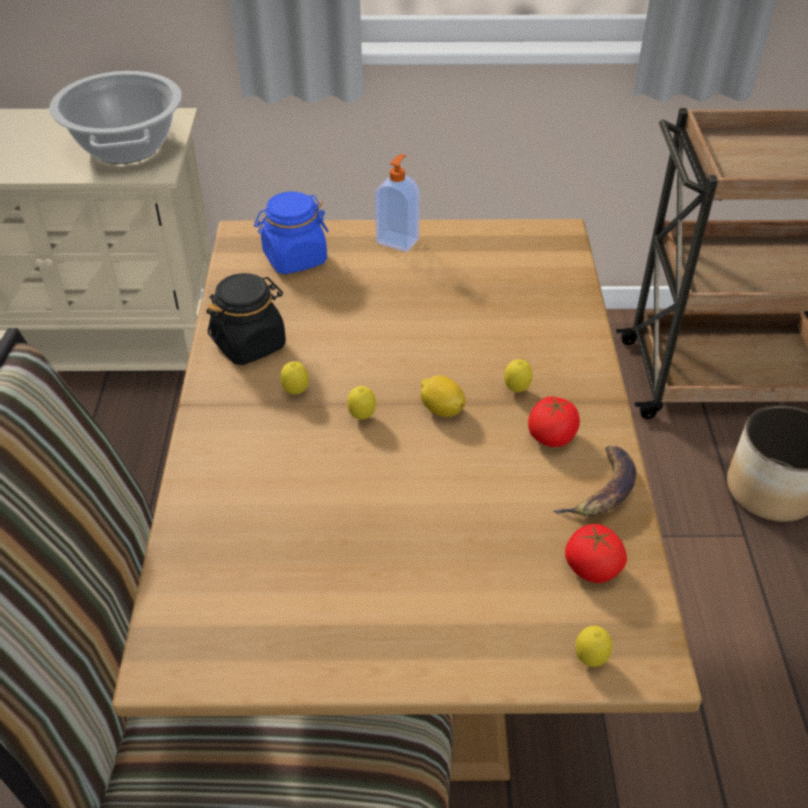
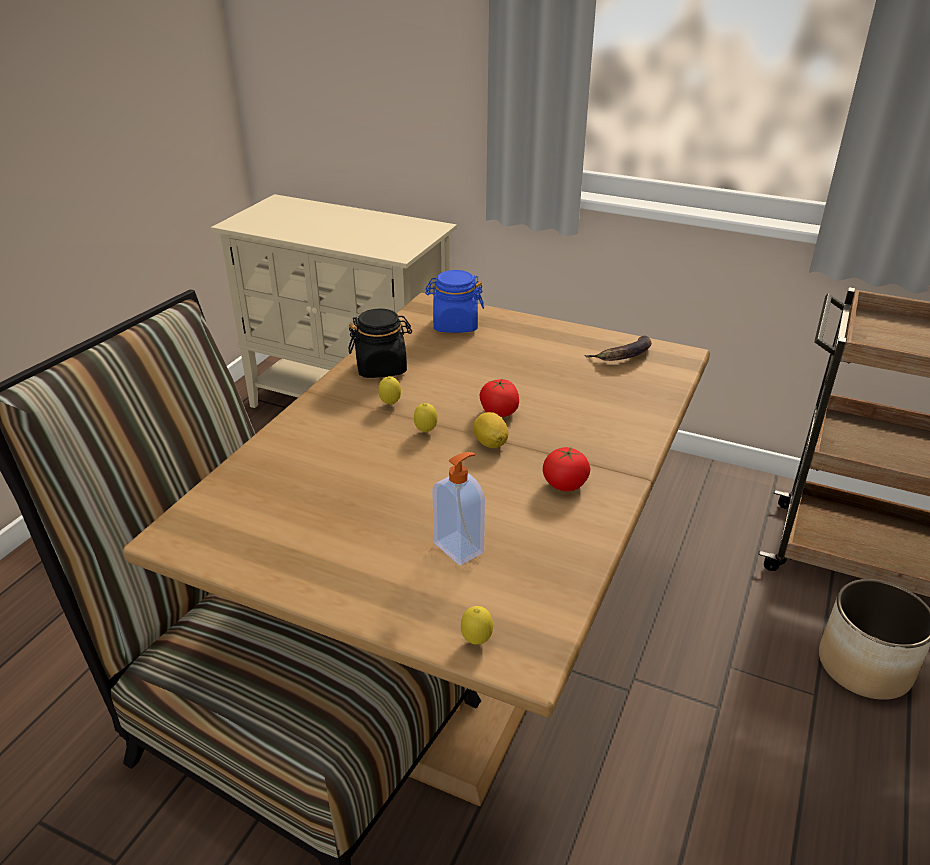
camera: 25 degrees right, 10 degrees down
cooking pot [49,71,182,164] -> none
soap dispenser [375,154,420,252] -> soap dispenser moved to [432,452,485,565]
lemon [504,359,532,392] -> none
banana [554,446,636,517] -> banana moved to [585,336,652,361]
tomato [565,524,627,583] -> tomato moved to [479,378,519,417]

